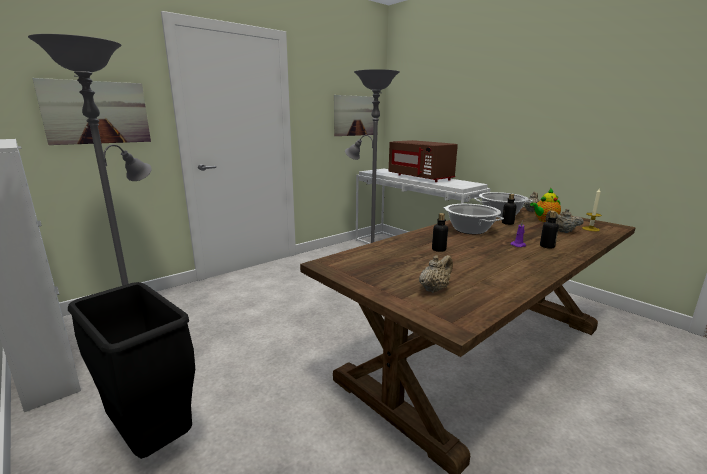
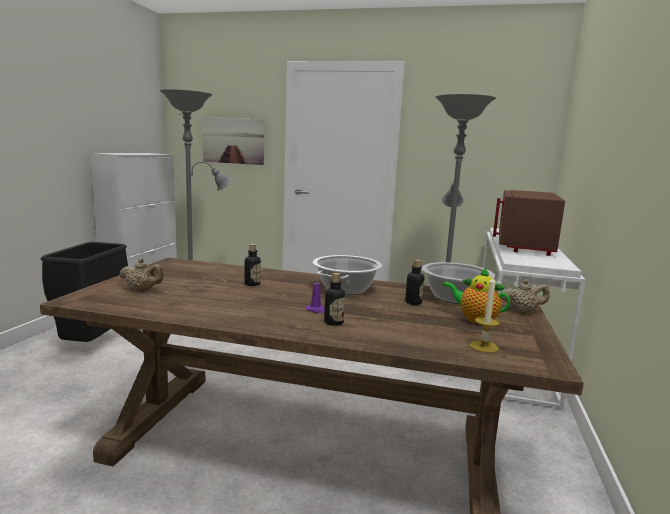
camera: 55 degrees right, 5 degrees down
picture [334,95,378,136] -> none
beige teapot [545,209,584,233] -> none

